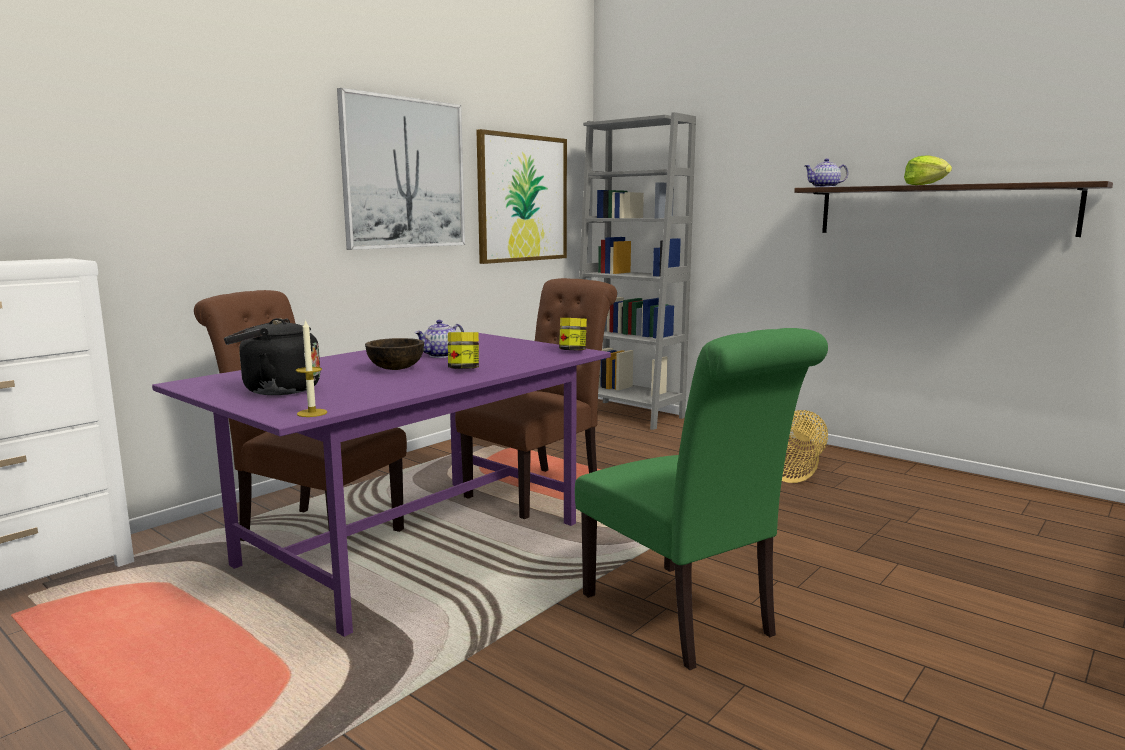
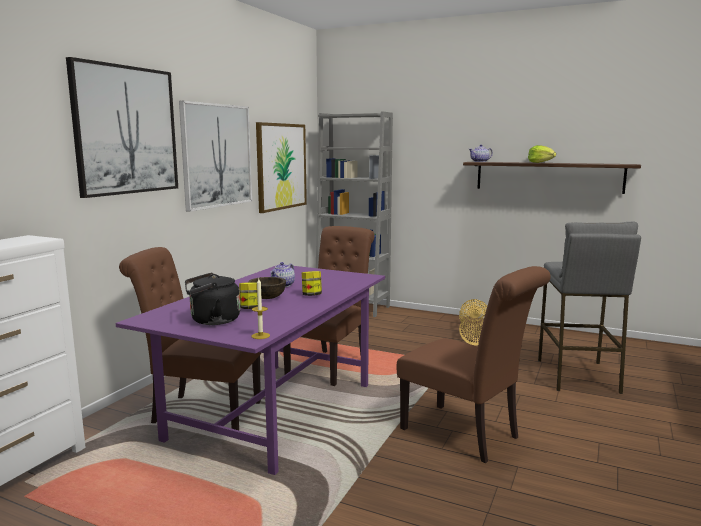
camera: 15 degrees left, 0 degrees up
jar [559,318,587,351] -> jar moved to [239,282,258,309]
green chair [575,328,828,670] -> brown chair [397,266,551,463]
none -> picture [66,57,178,198]
none -> grey stool [538,222,641,394]

